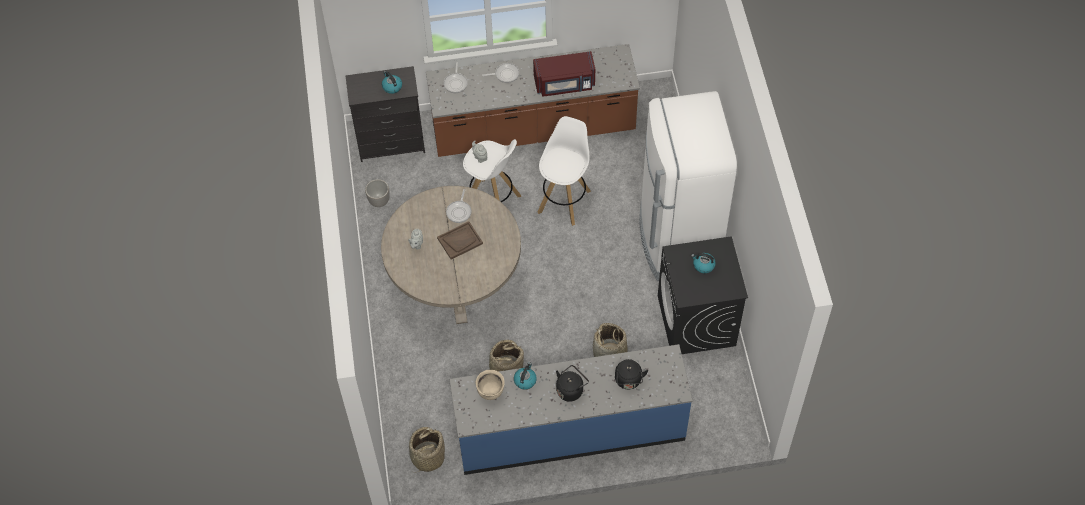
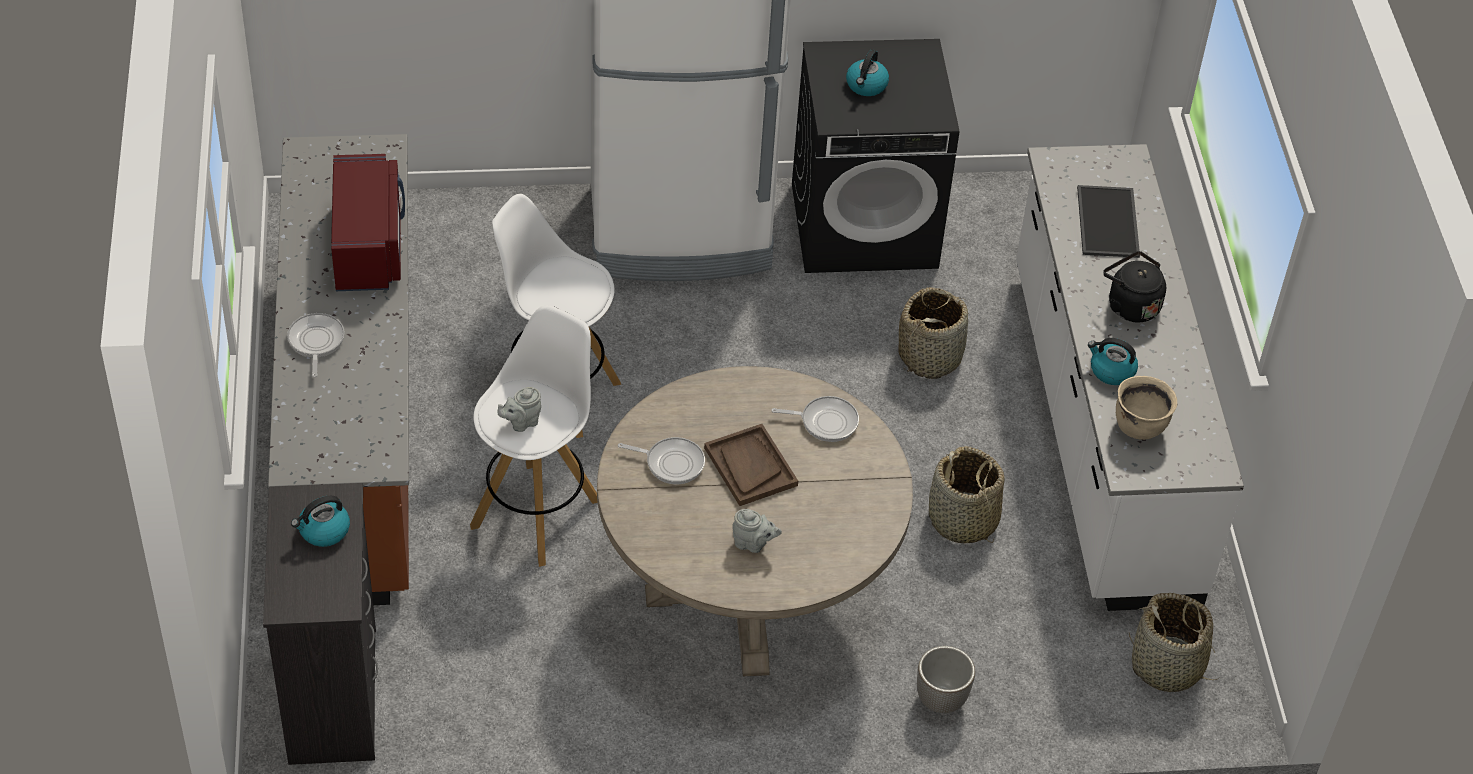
camera: 90 degrees left, 10 degrees down
planter [365,179,390,207] -> planter moved to [917,646,975,713]
frying pan [443,62,468,93] -> frying pan moved to [771,396,859,442]
blue counter [450,344,693,475] -> white counter [1016,144,1244,611]
black kettle [615,359,648,390] -> tray [1077,185,1140,258]

